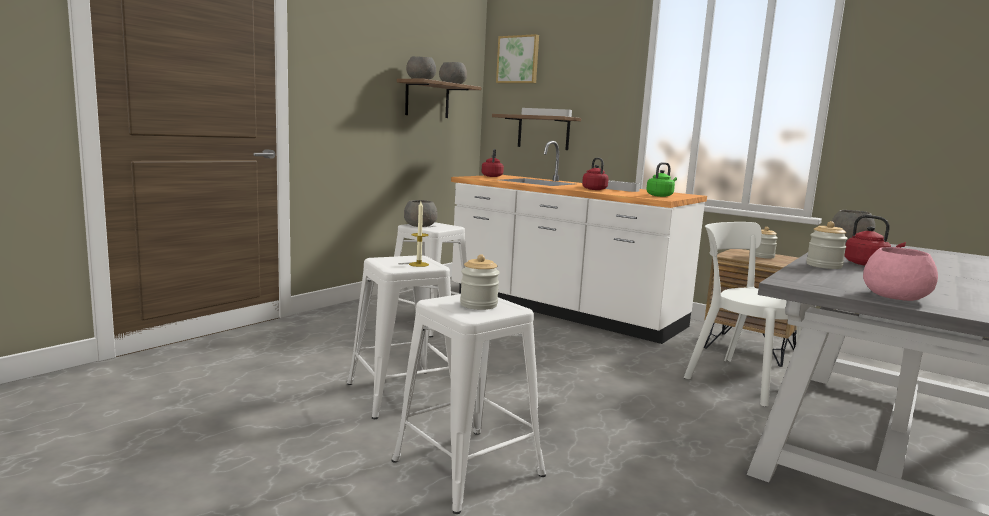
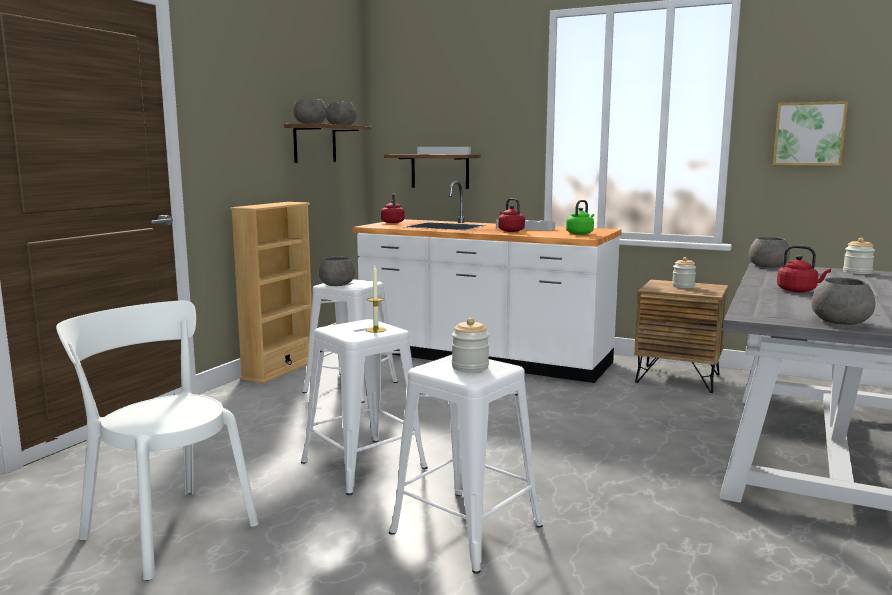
camera: 10 degrees left, 0 degrees up
picture [496,34,539,83] -> picture moved to [773,101,848,166]
white chair [684,222,803,407] -> white chair moved to [56,301,258,580]
jar [806,221,848,269] -> jar moved to [843,238,875,274]
pink bowl [863,247,938,301] -> grey bowl [812,277,875,325]
none -> beige bookcase [230,202,312,384]

